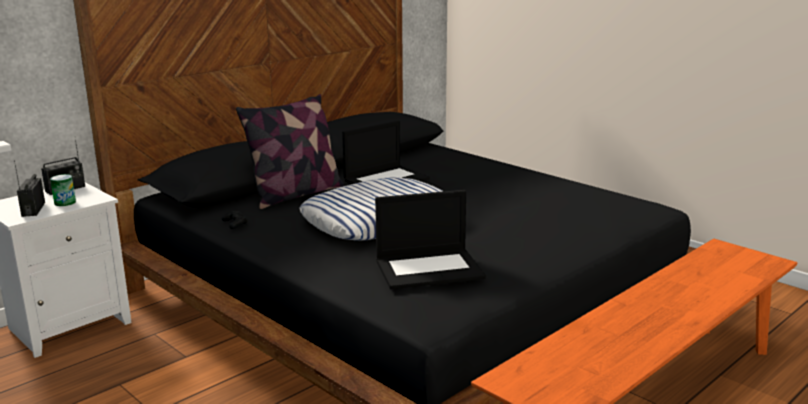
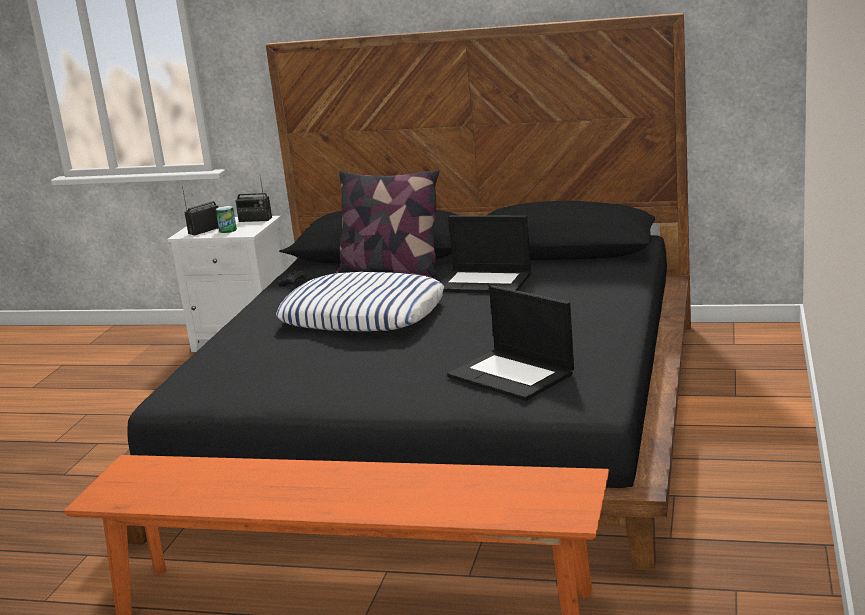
camera: 60 degrees right, 0 degrees up
laptop [375,190,486,289] -> laptop moved to [447,285,574,401]

